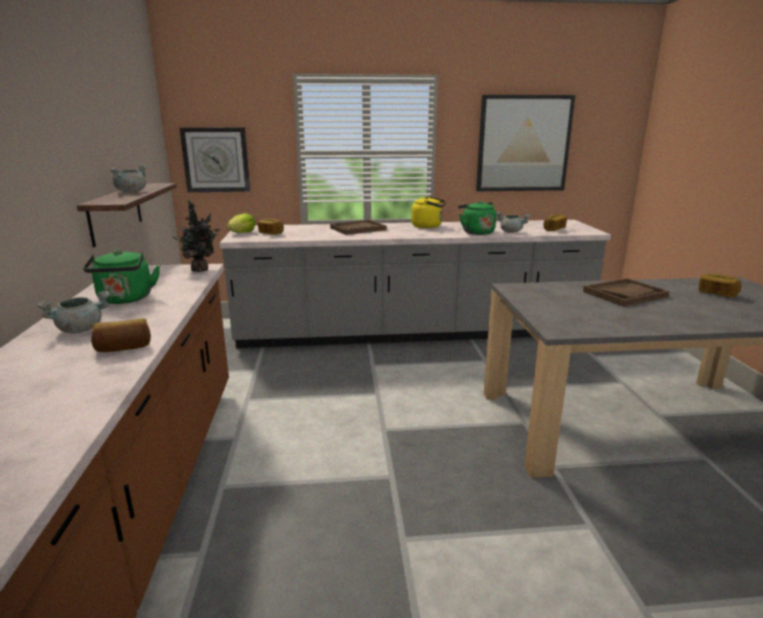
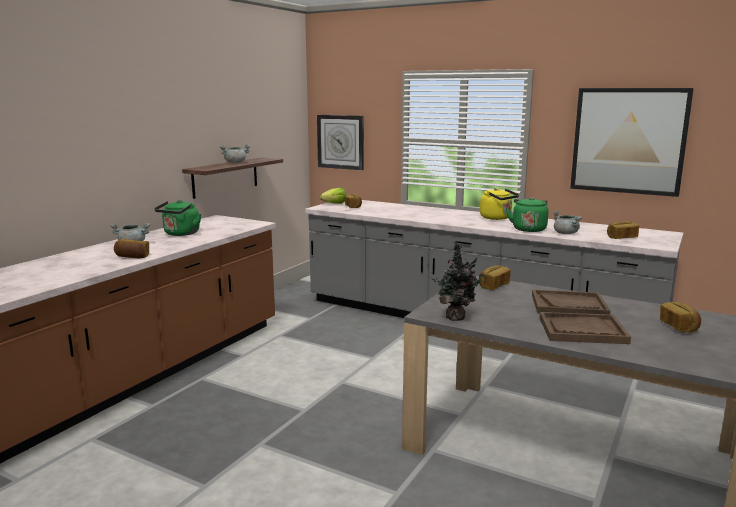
camera: 35 degrees right, 5 degrees down
potted plant [172,201,220,272] -> potted plant moved to [431,241,486,321]
brown tray [330,220,387,235] -> brown tray moved to [539,312,631,344]
none -> bread [479,265,511,290]

